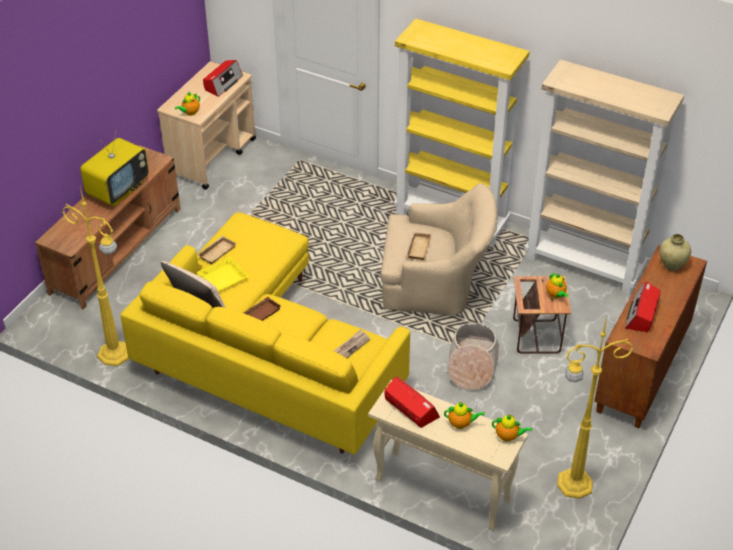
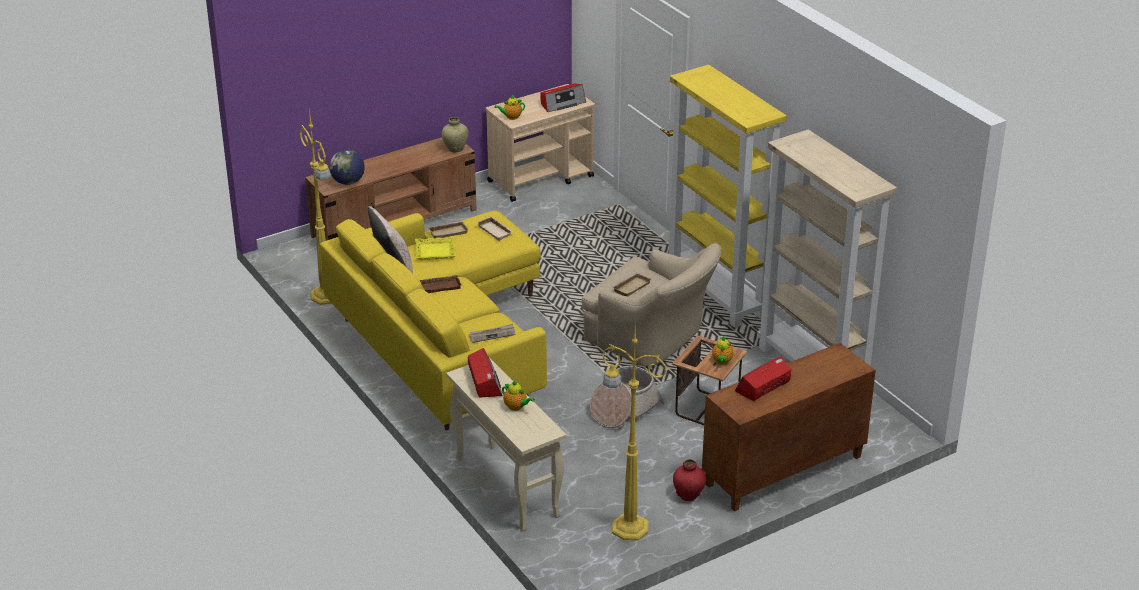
camera: 30 degrees right, 10 degrees down
television [80,129,149,206] -> none
teapot [492,415,532,442] -> none
beige vase [660,234,691,271] -> beige vase moved to [441,117,469,152]
none -> globe [329,150,365,185]
none -> beige tray [477,216,513,241]
none -> red vase [673,459,706,501]

